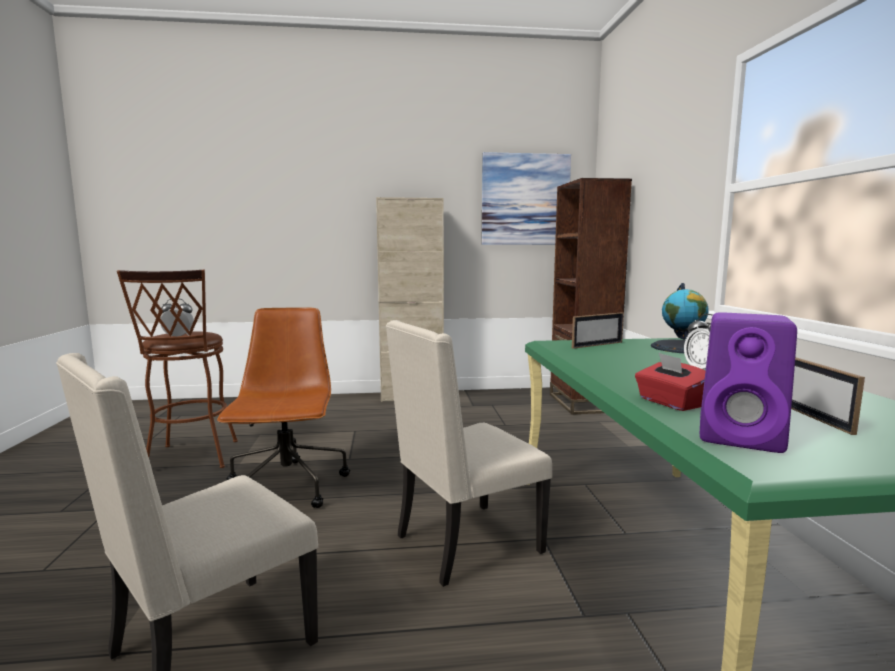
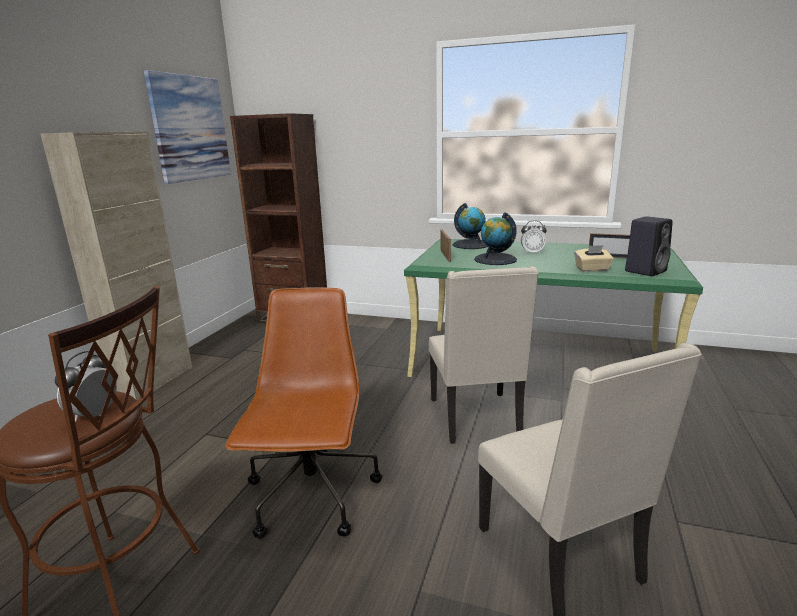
camera: 65 degrees left, 10 degrees up
brown office chair [217,307,350,508] -> brown office chair turned 75 degrees clockwise [226,288,382,538]
red tissue box [635,353,706,411] -> beige tissue box [574,245,614,272]
purple speaker [700,312,797,453] -> black speaker [625,216,673,276]
none -> globe [474,212,517,265]

